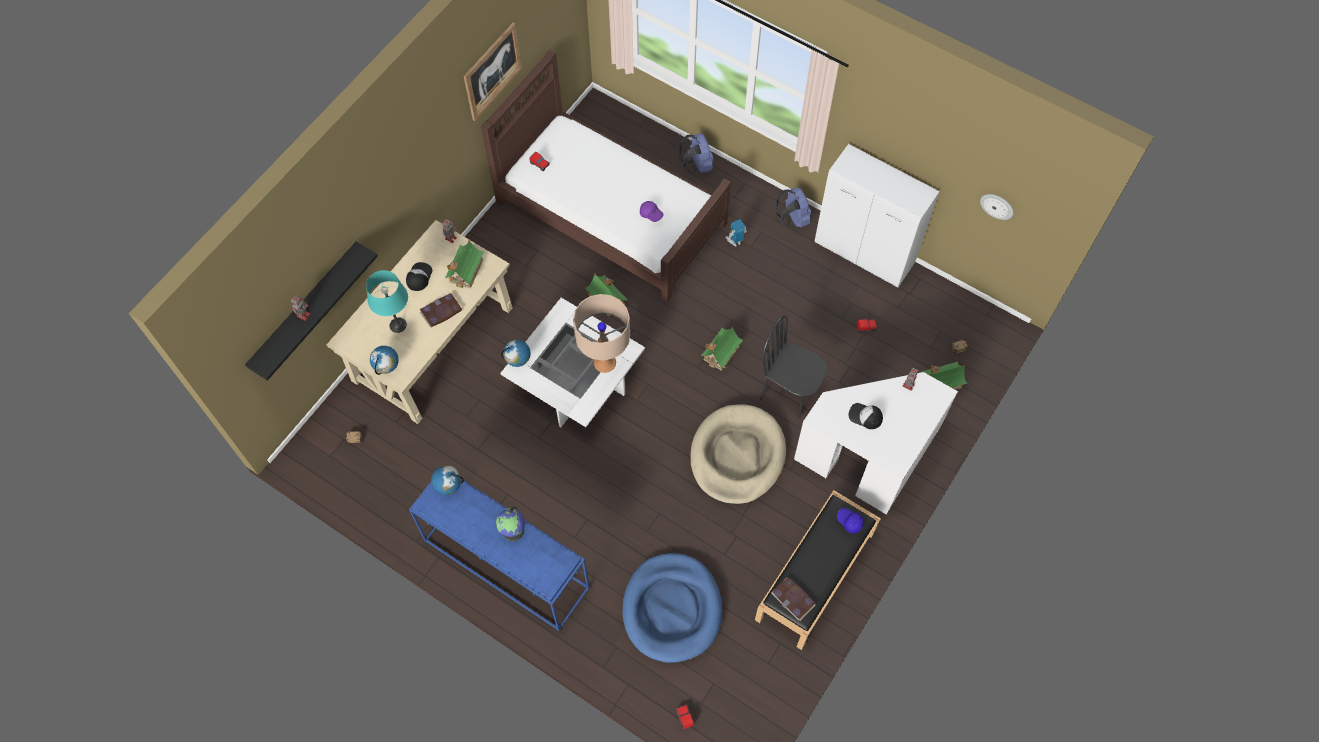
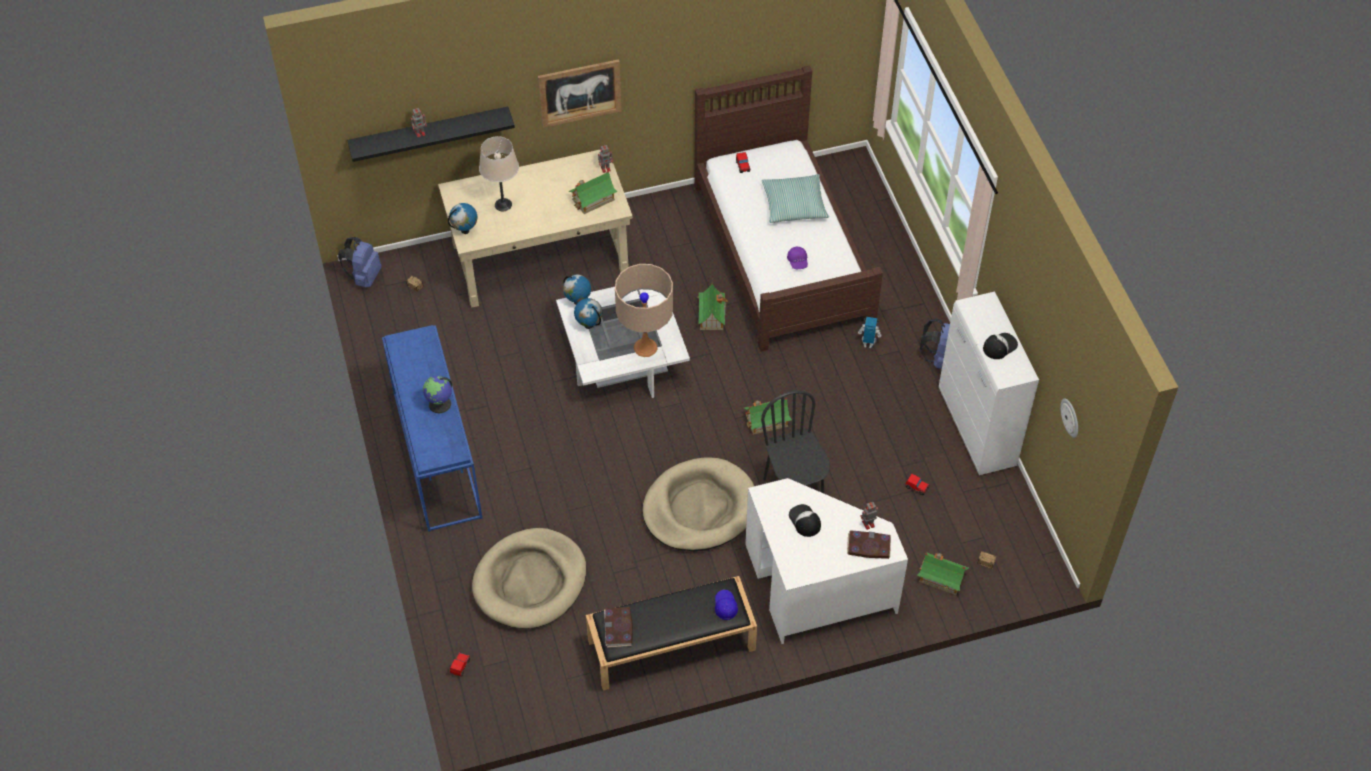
camera: 40 degrees right, 10 degrees down
turquoise table lamp [366,270,408,333] -> beige table lamp [479,136,519,211]
cap [406,262,432,291] -> cap moved to [983,333,1018,359]
book [420,293,462,327] -> book moved to [847,530,891,559]
globe [431,465,464,495] -> globe moved to [574,298,602,329]
picture [464,22,522,121] -> picture moved to [538,59,621,128]
blue dog bed [622,553,722,663] -> beige dog bed [472,528,586,629]
blue backpack [679,133,714,173] -> blue backpack moved to [338,237,382,288]
none -> pillow [761,174,829,223]

